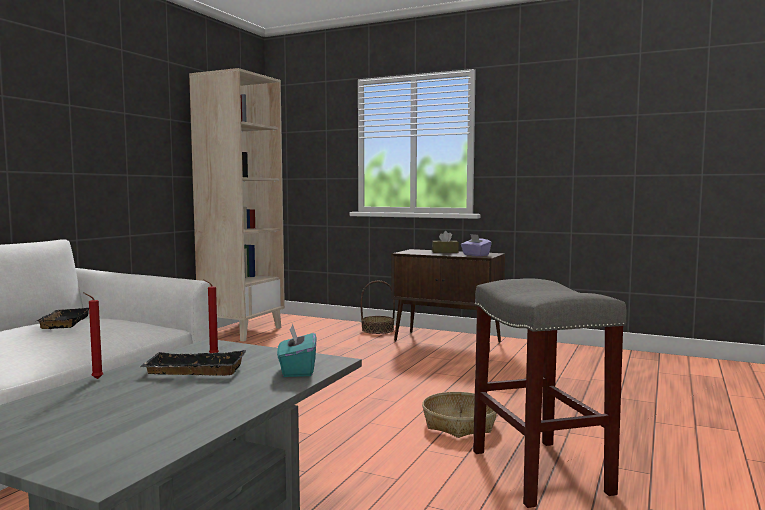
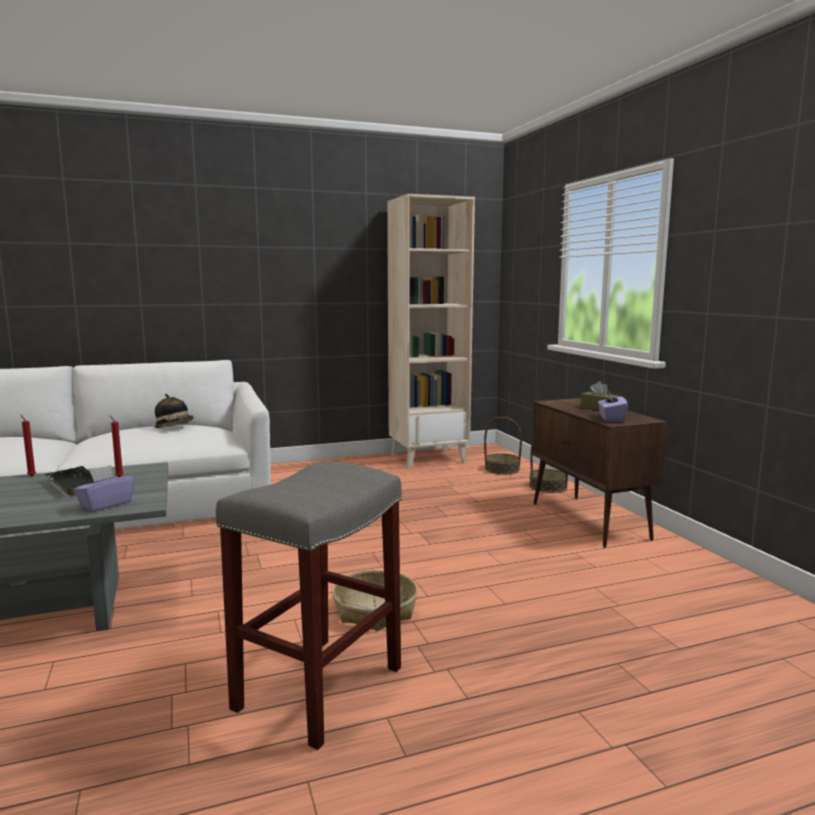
camera: 45 degrees right, 5 degrees up
black tray [37,308,89,329] -> hat [155,394,194,428]
turquoise tissue box [277,324,316,377] -> purple tissue box [73,465,135,512]
none -> basket [484,417,522,475]

